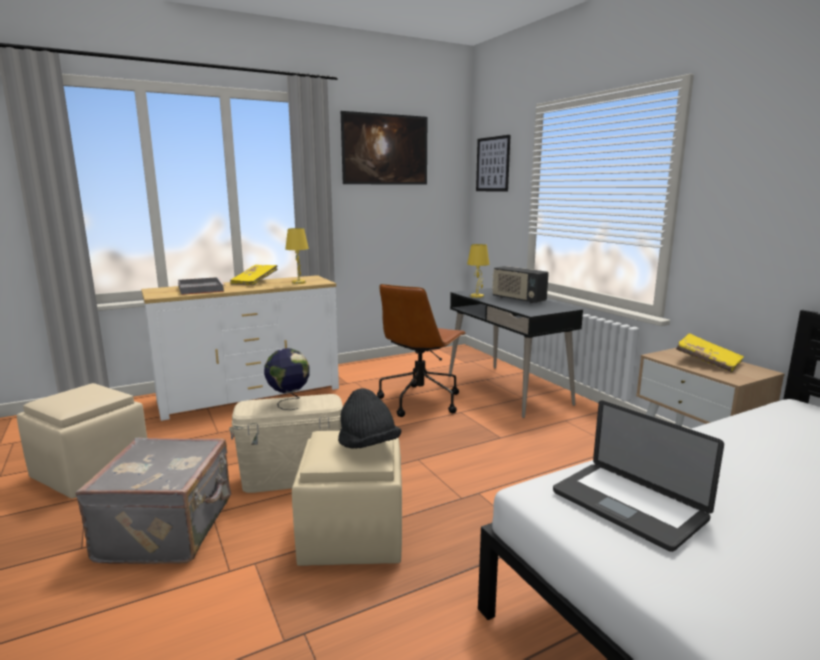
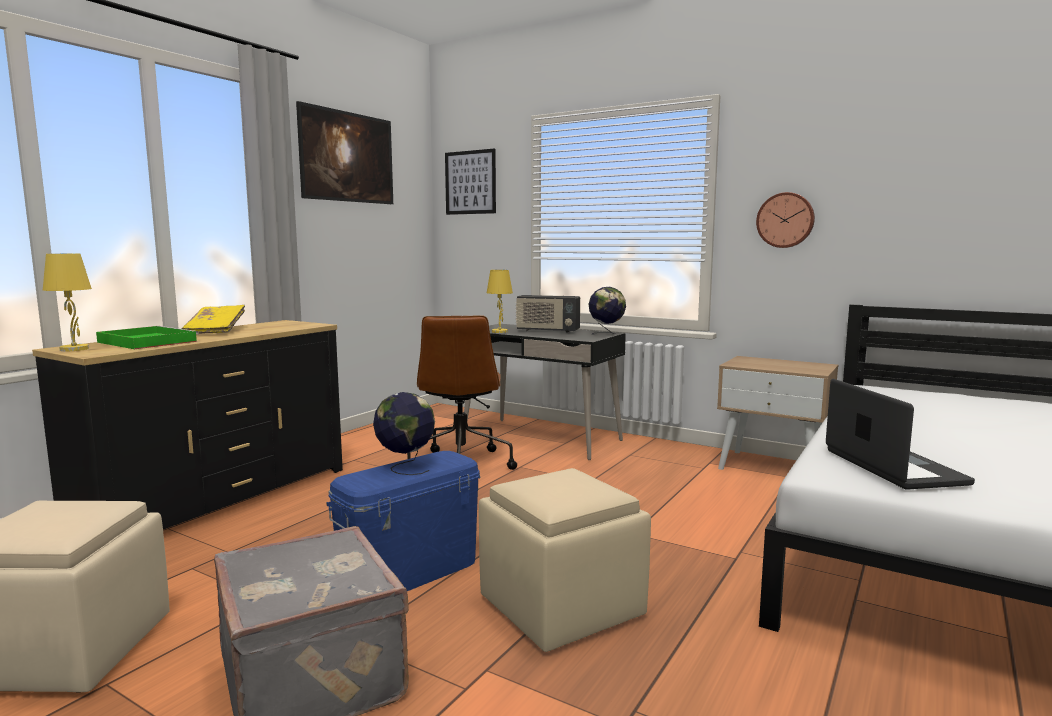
camera: 30 degrees left, 5 degrees down
white dresser [141,275,339,421] -> black dresser [32,320,343,529]
grey tray [178,277,225,295] -> green tray [96,326,199,349]
beige storage box [229,394,343,493] -> blue storage box [326,451,480,591]
yellow table lamp [285,228,309,284] -> yellow table lamp moved to [43,254,92,351]
black hat [338,388,401,449] -> none
laptop [553,400,724,552] -> laptop turned 120 degrees counterclockwise [826,379,975,490]
yellow book [676,333,744,373] -> none
none -> globe [589,287,626,335]
none -> wall clock [756,192,815,248]

